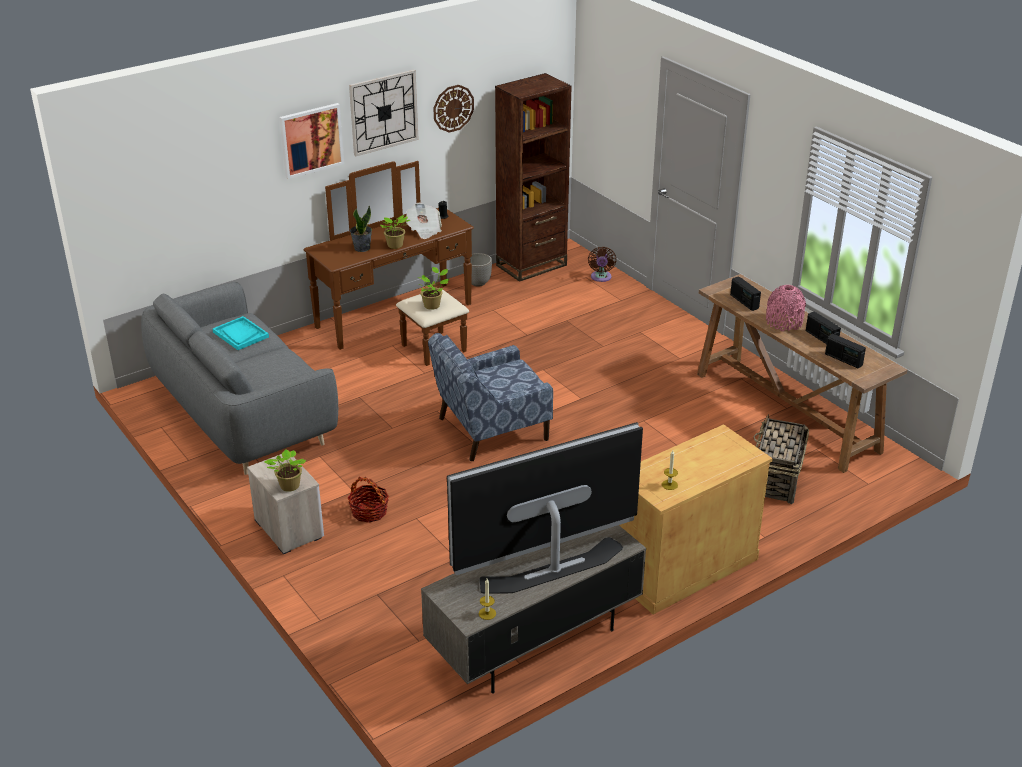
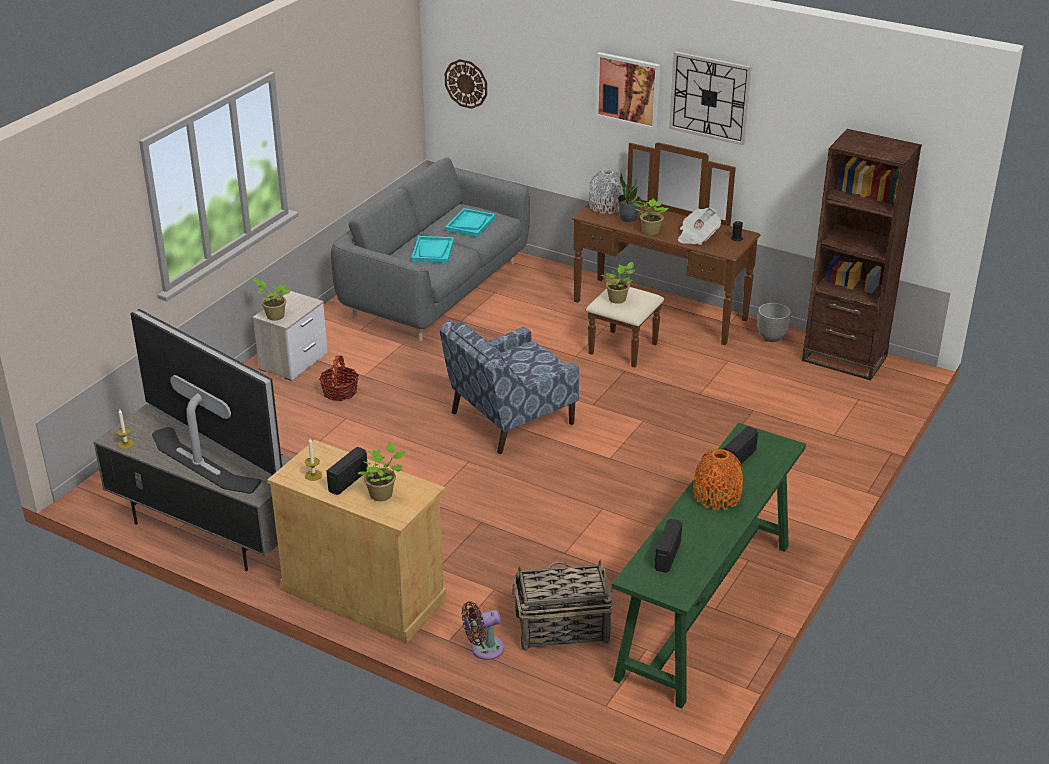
camera: 65 degrees right, 0 degrees up
blue armchair [428,333,553,461] -> blue armchair turned 75 degrees counterclockwise [440,320,579,454]
wall clock [434,85,474,133] -> wall clock moved to [445,59,487,109]
brown fan [588,247,616,282] -> brown fan moved to [462,602,504,660]
brown console table [697,274,907,473] -> green console table [612,423,806,709]
pink vase [766,285,806,331] -> orange vase [693,449,743,510]
radio [806,312,841,344] -> radio moved to [327,447,368,495]
none -> potted plant [358,442,406,501]
none -> turquoise tray [411,236,454,263]
none -> grey vase [589,169,624,214]

